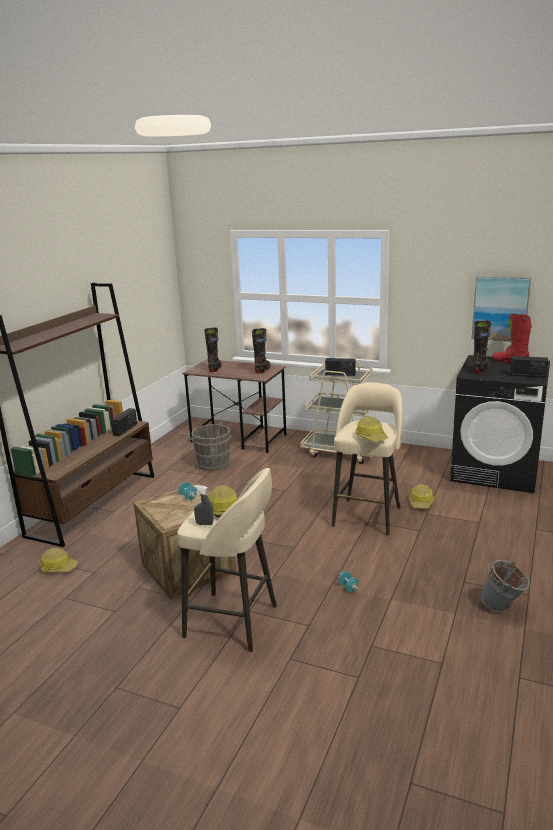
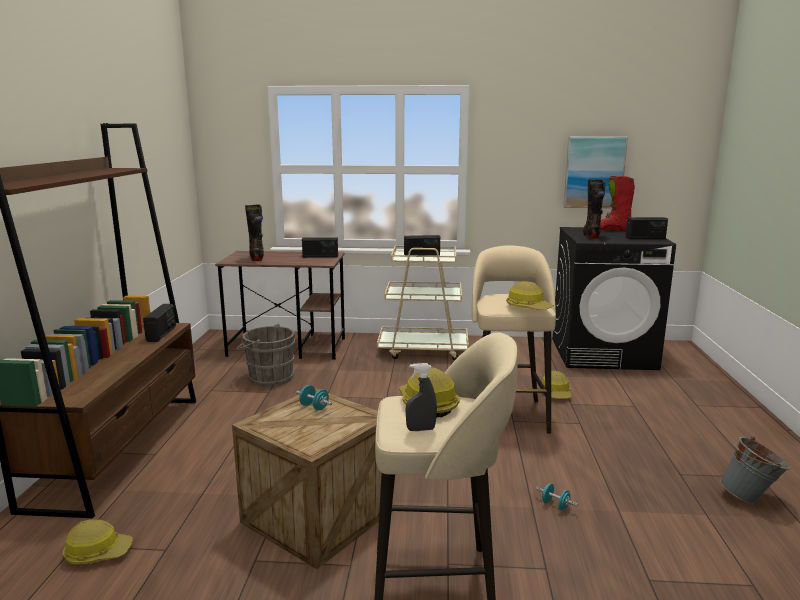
camera: 20 degrees left, 5 degrees down
black boot [252,328,271,374] -> radio [302,237,338,258]

